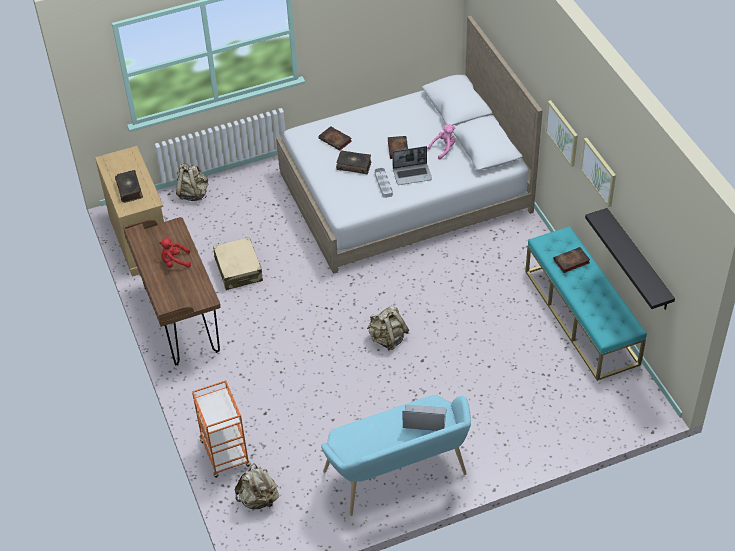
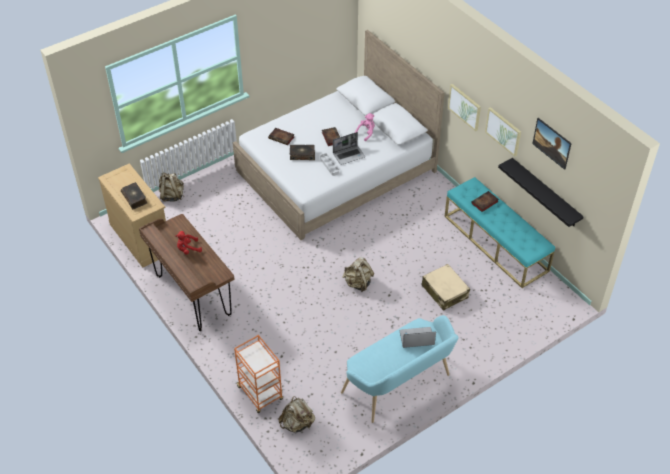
camera: 15 degrees left, 0 degrees up
beige suitcase [213,237,263,290] -> beige suitcase moved to [422,264,470,311]
none -> picture [532,118,572,170]

